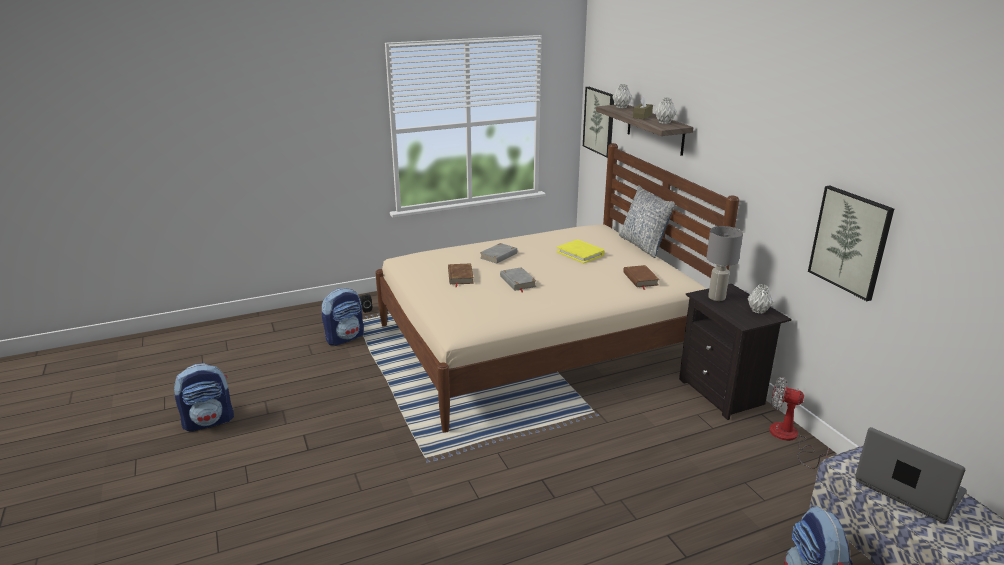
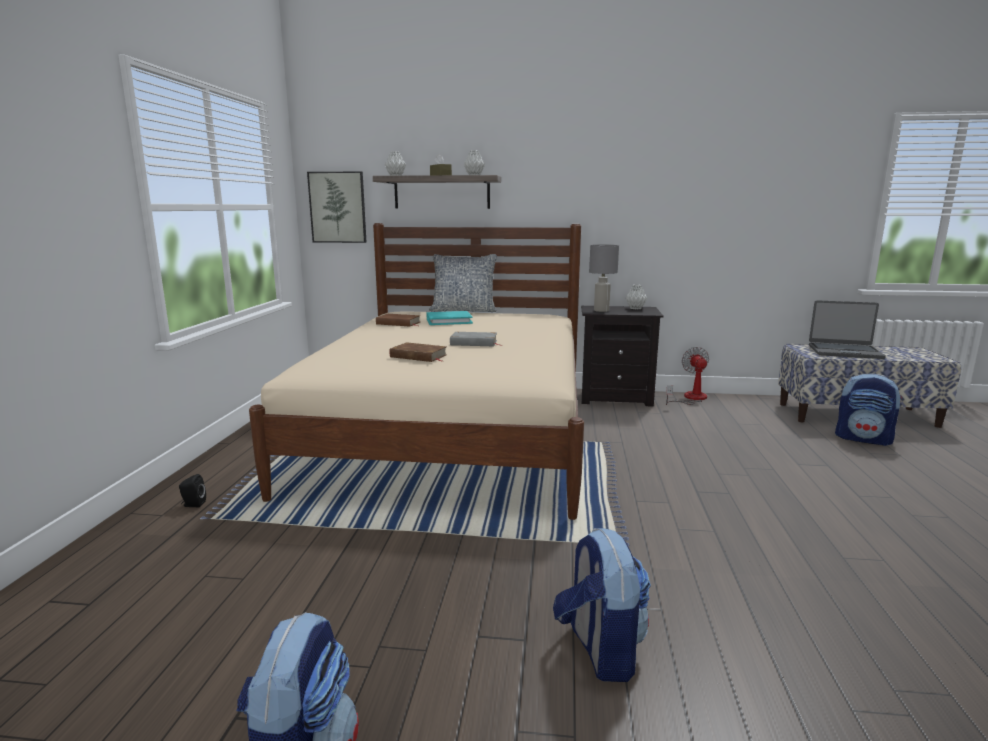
camera: 60 degrees left, 10 degrees down
backpack [321,288,364,346] -> backpack moved to [553,528,651,682]
grey book [480,243,517,264] -> none
yellow book [557,239,605,264] -> turquoise book [427,311,473,325]
brown book [623,265,660,290] -> brown book moved to [376,314,421,326]
fan [769,377,829,469] -> fan turned 120 degrees clockwise [666,347,709,405]
picture [808,185,894,301] -> none
laptop [855,427,966,523] -> laptop turned 150 degrees counterclockwise [809,300,886,359]

